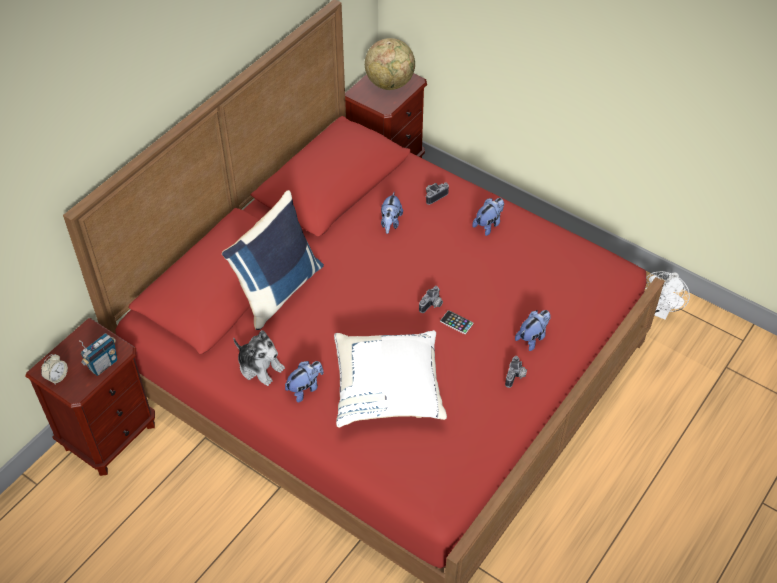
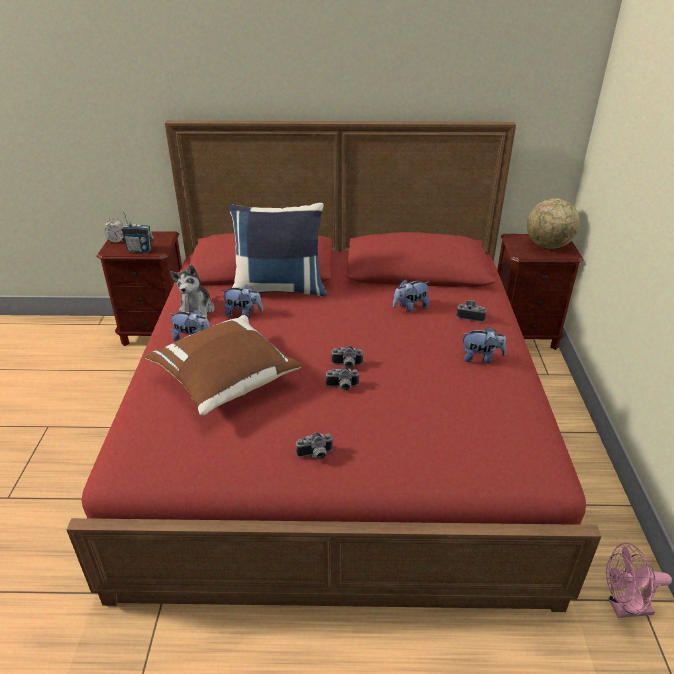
camera: 55 degrees right, 15 degrees down
white pillow [334,330,447,428] -> brown pillow [145,315,302,415]
phone [440,310,473,334] -> camera [325,367,360,391]
plush toy [515,310,551,351] -> plush toy moved to [221,284,263,318]
white fan [644,271,690,320] -> pink fan [606,543,672,618]

